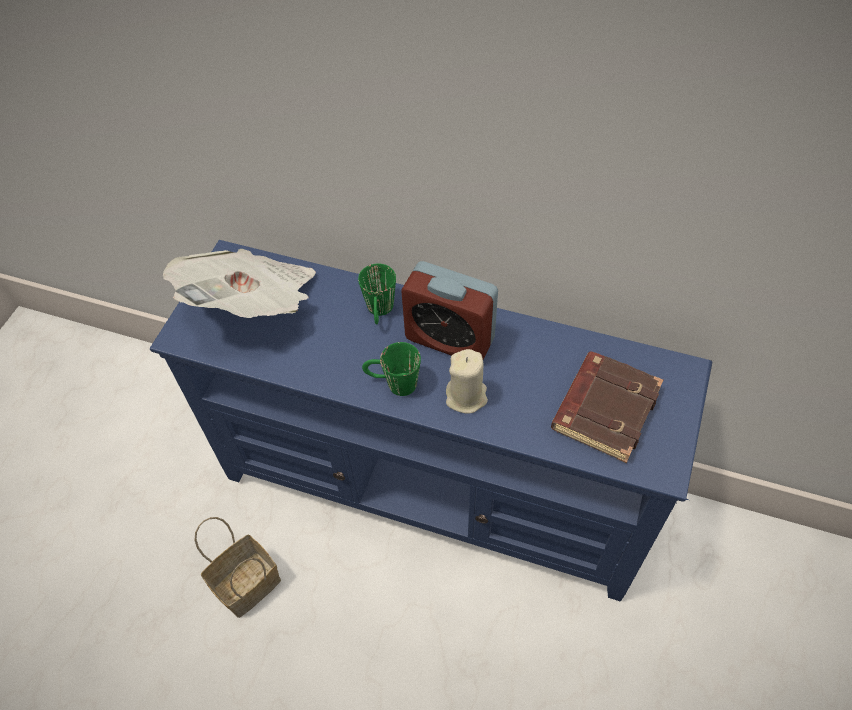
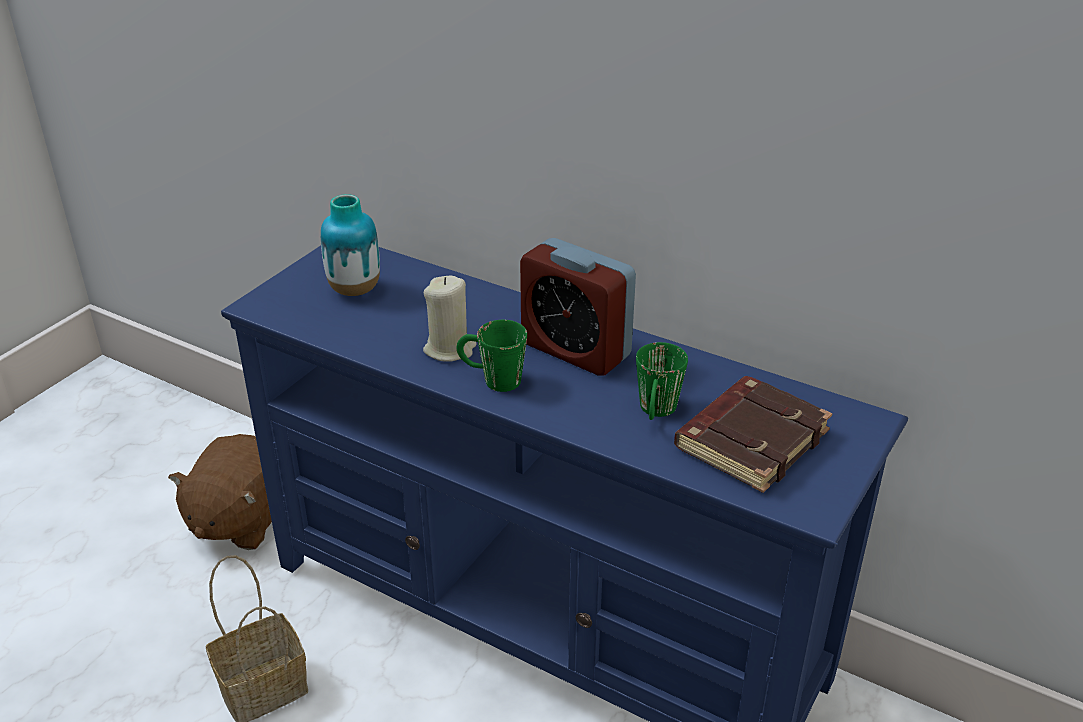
camera: 10 degrees right, 20 degrees down
newspaper [163,249,316,318] -> vase [321,194,380,296]
green mug [358,263,396,325] -> green mug moved to [636,342,688,420]
beige candle [446,349,488,414] -> beige candle moved to [423,275,476,362]
none -> brown plush toy [168,434,272,550]

